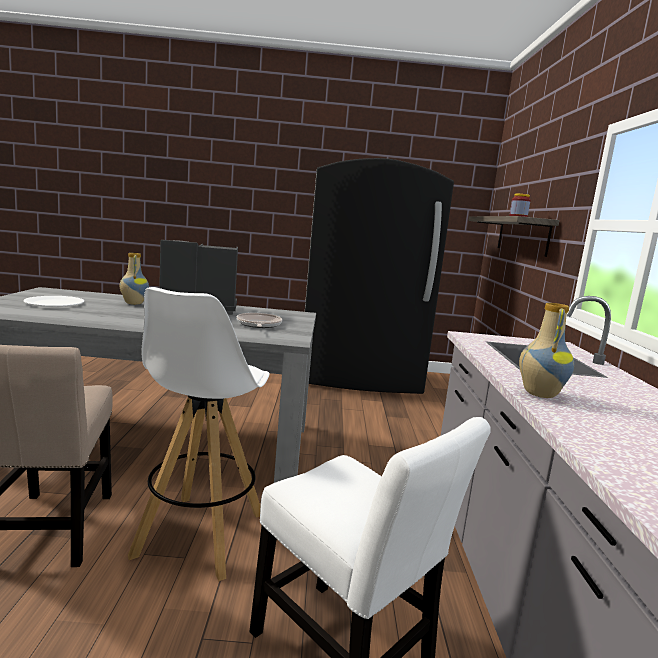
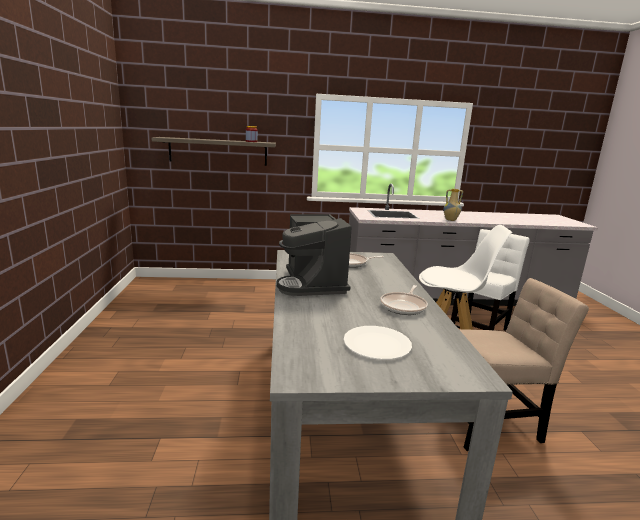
camera: 95 degrees left, 5 degrees up
vase [120,253,149,305] -> none
black fridge [305,158,454,394] -> none
none -> frying pan [380,285,428,315]

